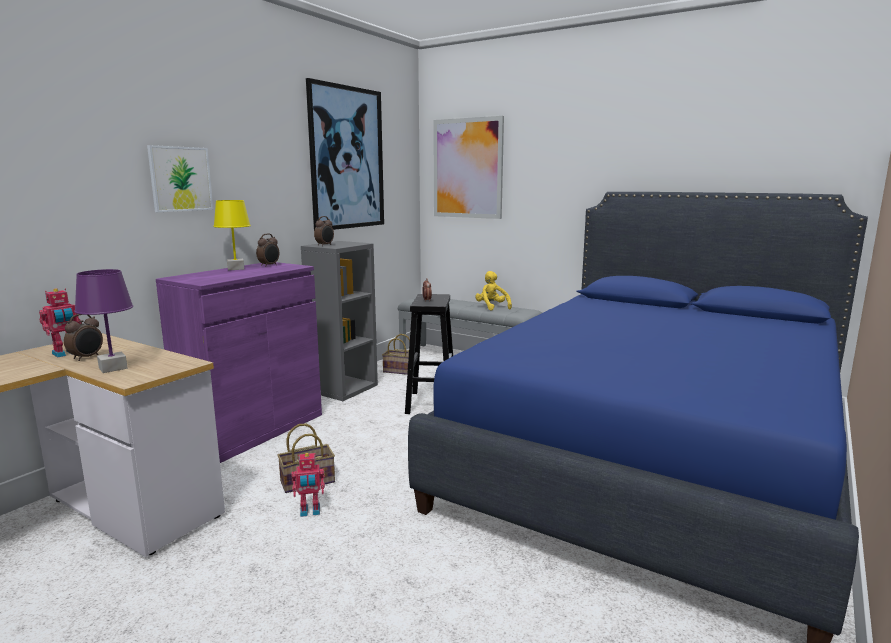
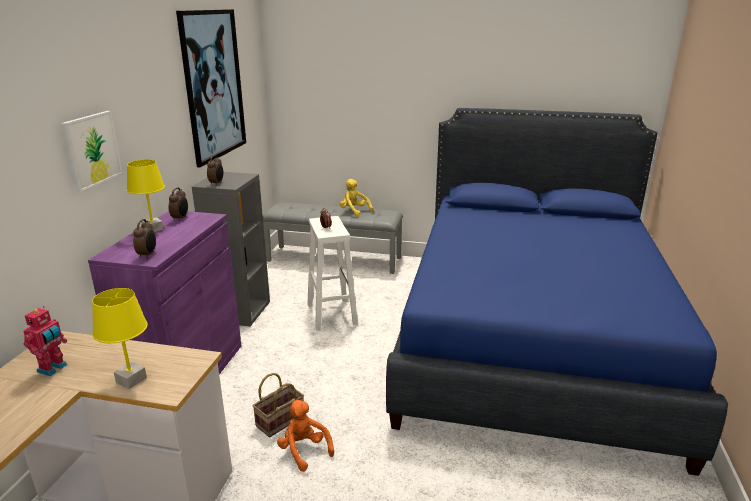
camera: 20 degrees left, 10 degrees up
alarm clock [64,314,103,361] -> alarm clock moved to [133,219,156,259]
purple table lamp [74,269,133,373] -> yellow table lamp [92,288,148,389]
toy robot [292,453,325,517] -> orange plush toy [277,400,334,472]
basket [382,334,410,375] -> none
black stool [405,294,453,414] -> white stool [307,216,358,331]
picture [433,116,504,219] -> none

